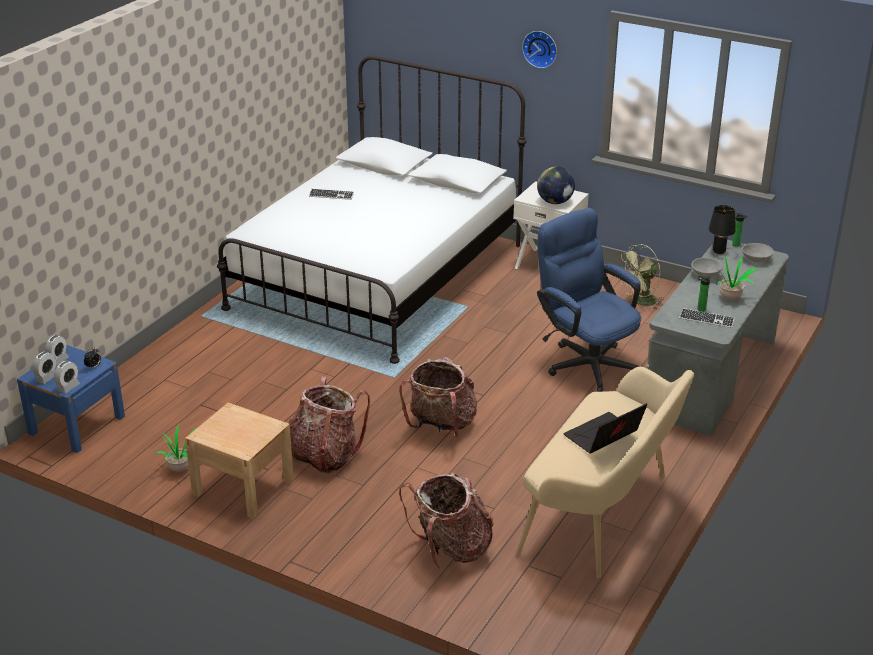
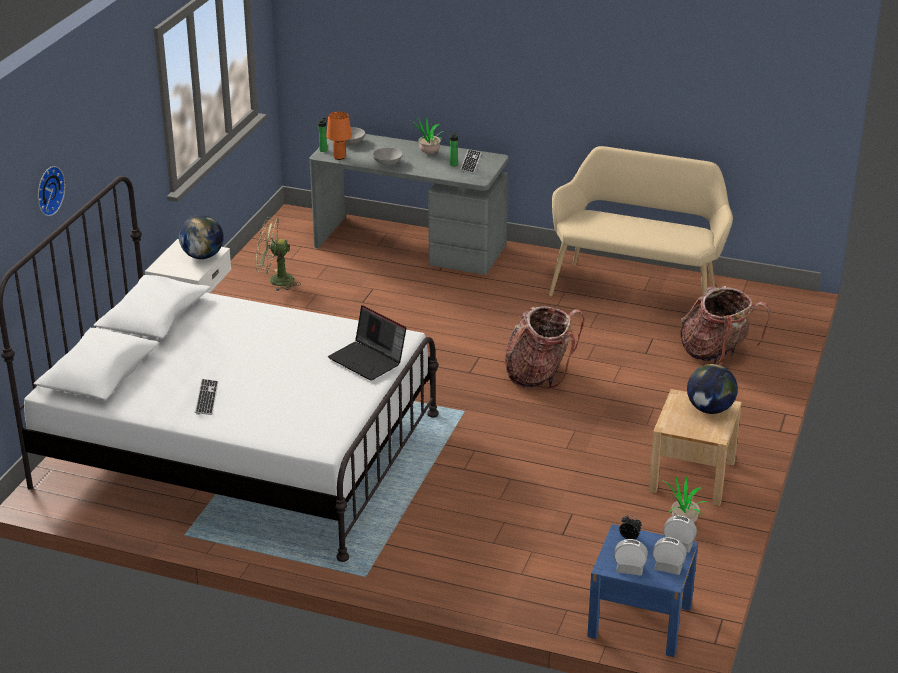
camera: 100 degrees left, 0 degrees up
backpack [289,376,370,474] -> none
wall clock [522,31,557,68] -> wall clock moved to [38,166,65,216]
blue office chair [537,208,641,392] -> none
laptop [563,403,647,453] -> laptop moved to [328,305,406,381]
green fan [621,244,664,309] -> green fan turned 135 degrees clockwise [256,217,301,291]
black table lamp [709,205,735,254] -> orange table lamp [326,112,352,160]
none -> globe [687,364,738,414]

